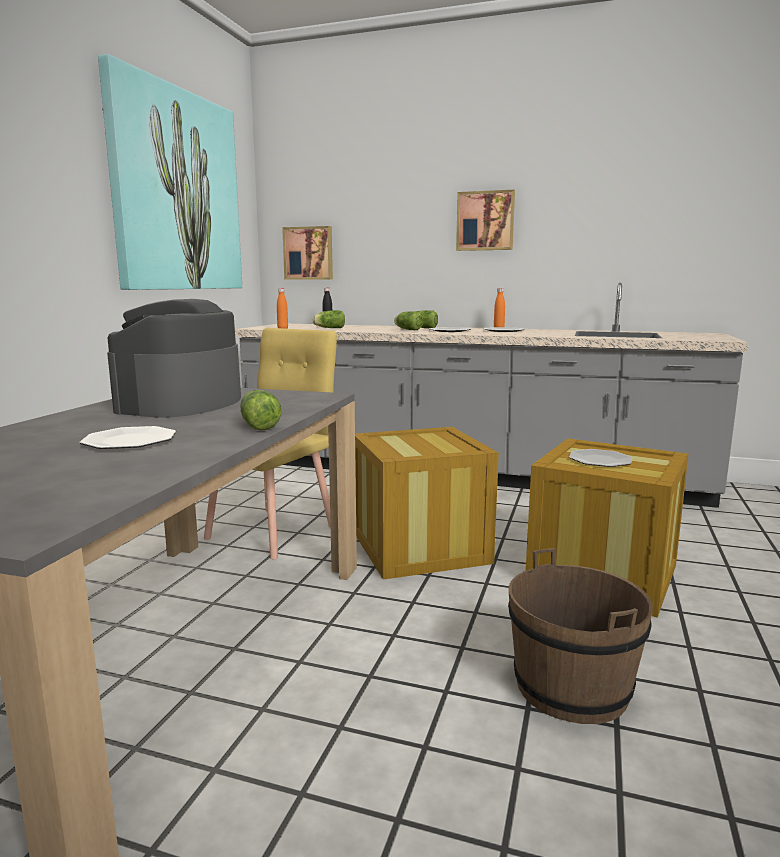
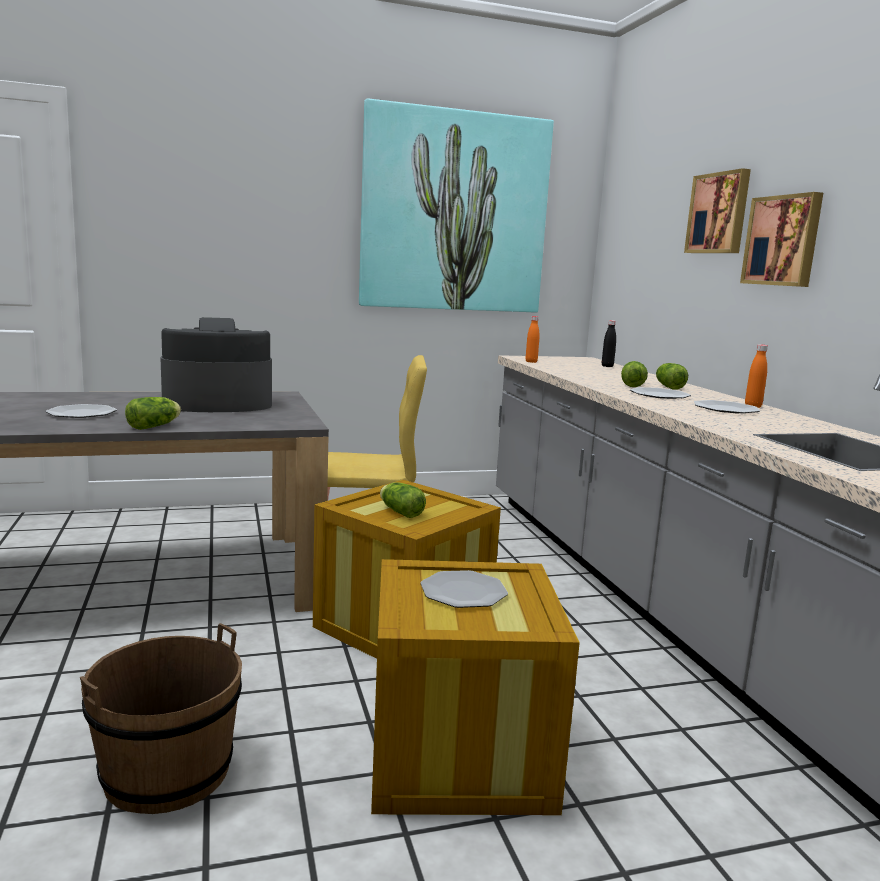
camera: 55 degrees right, 0 degrees up
picture [282,226,333,280] -> picture moved to [684,168,751,253]
lettuce [312,310,345,328] -> lettuce moved to [380,482,426,518]

